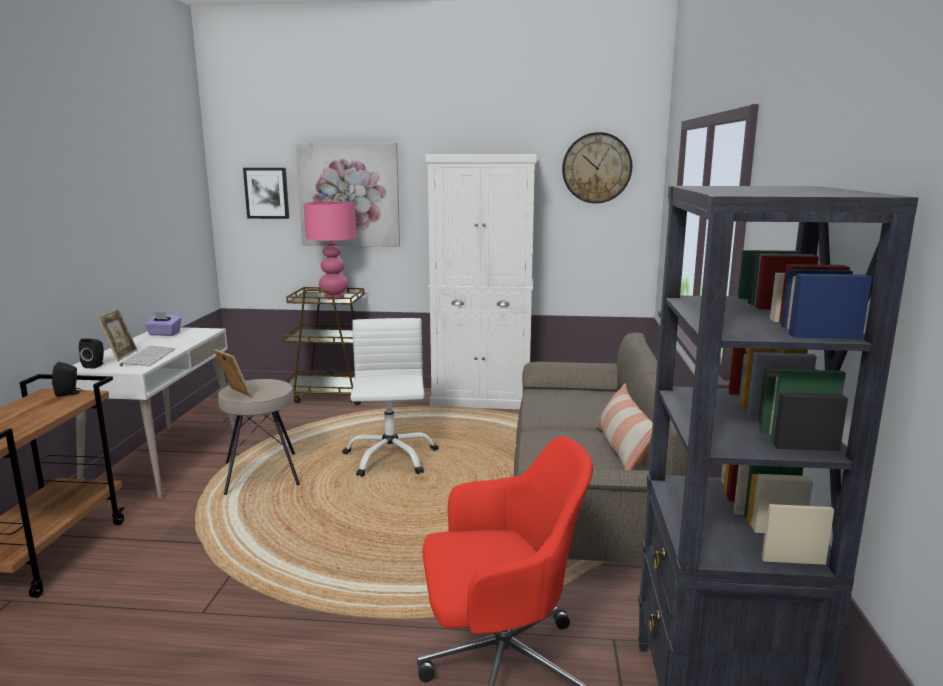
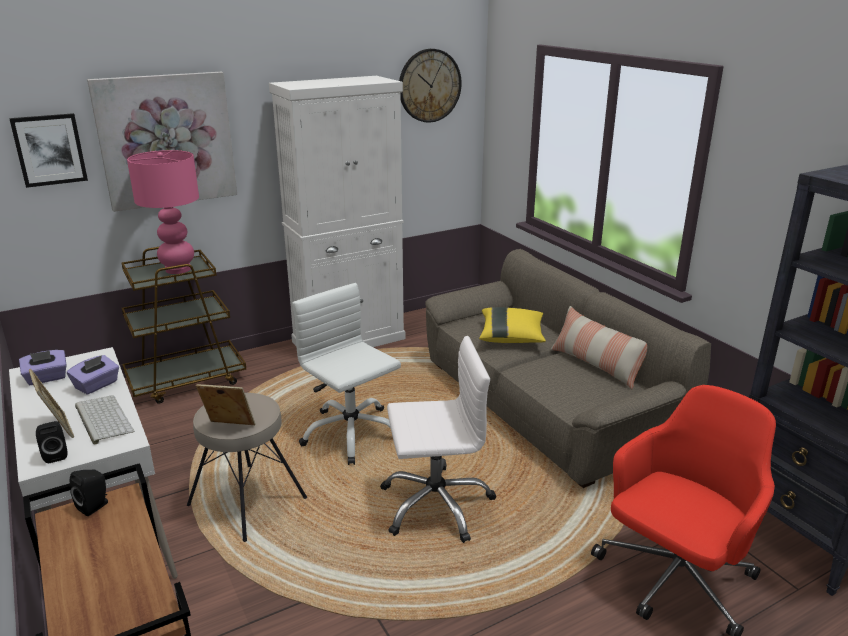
camera: 35 degrees left, 10 degrees up
none -> purple tissue box [67,355,119,395]
none -> white office chair [380,336,496,543]
none -> yellow pillow [479,307,546,343]

